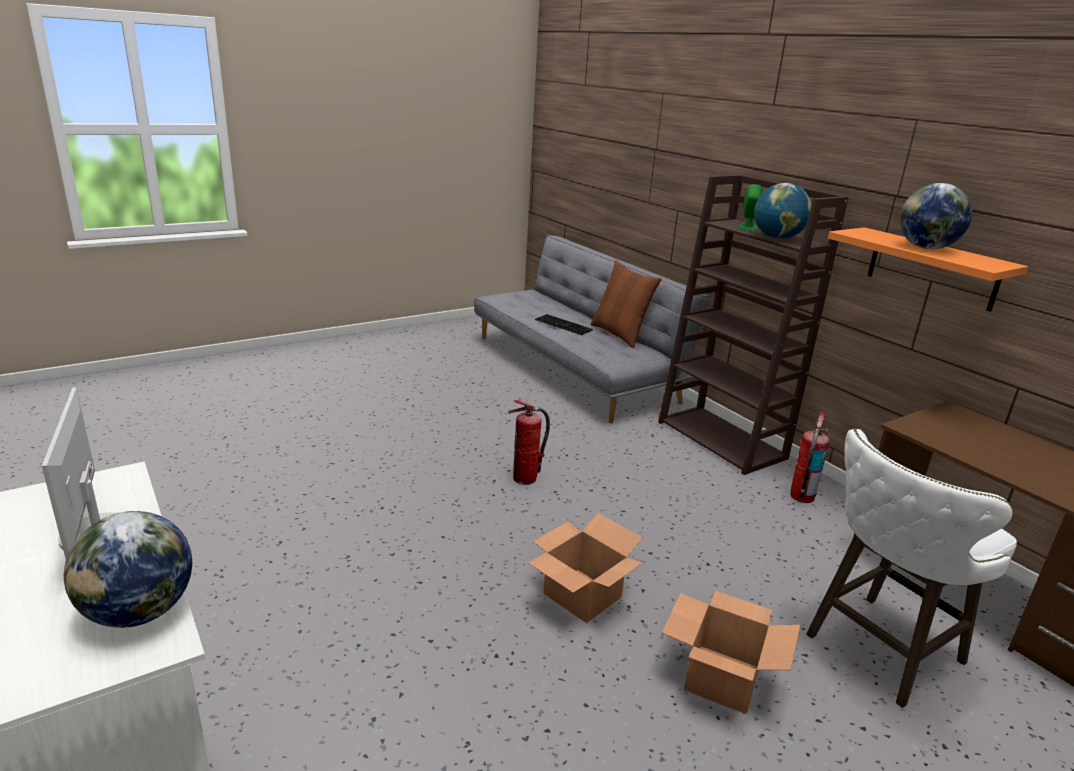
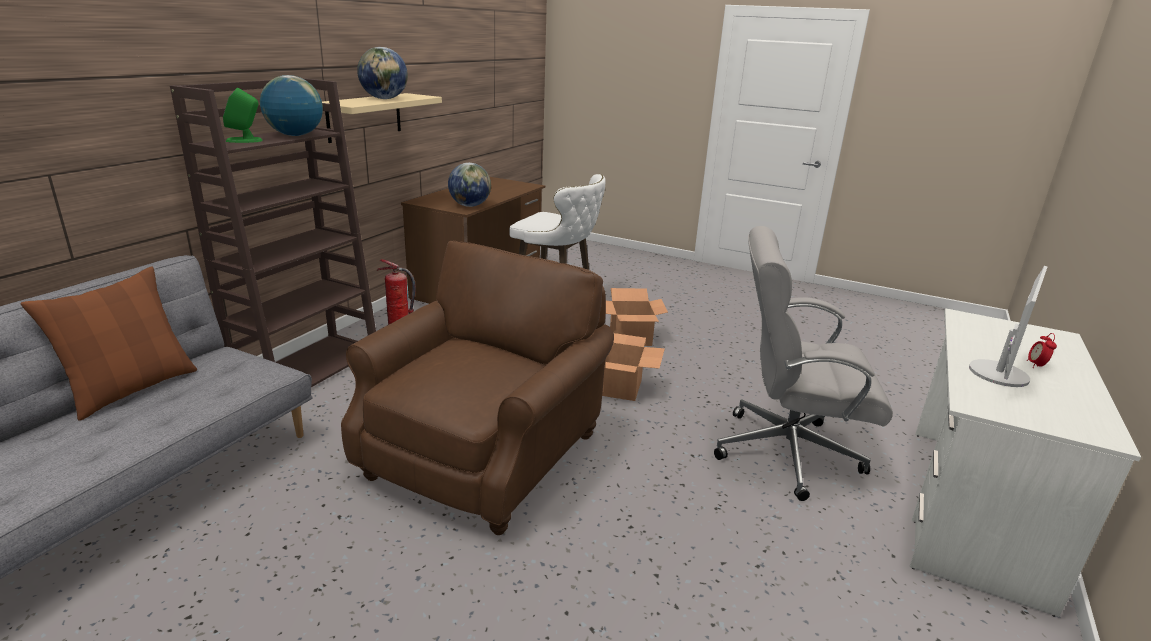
camera: 120 degrees left, 0 degrees up
globe [64,511,192,628] -> globe moved to [448,163,491,207]
fire extinguisher [508,400,550,485] -> brown armchair [341,241,614,535]
keyboard [535,314,593,335] -> none
orange shelf [828,227,1028,312] -> beige shelf [322,93,442,143]
none -> grey office chair [714,226,893,501]
none -> alarm clock [1027,333,1057,368]

